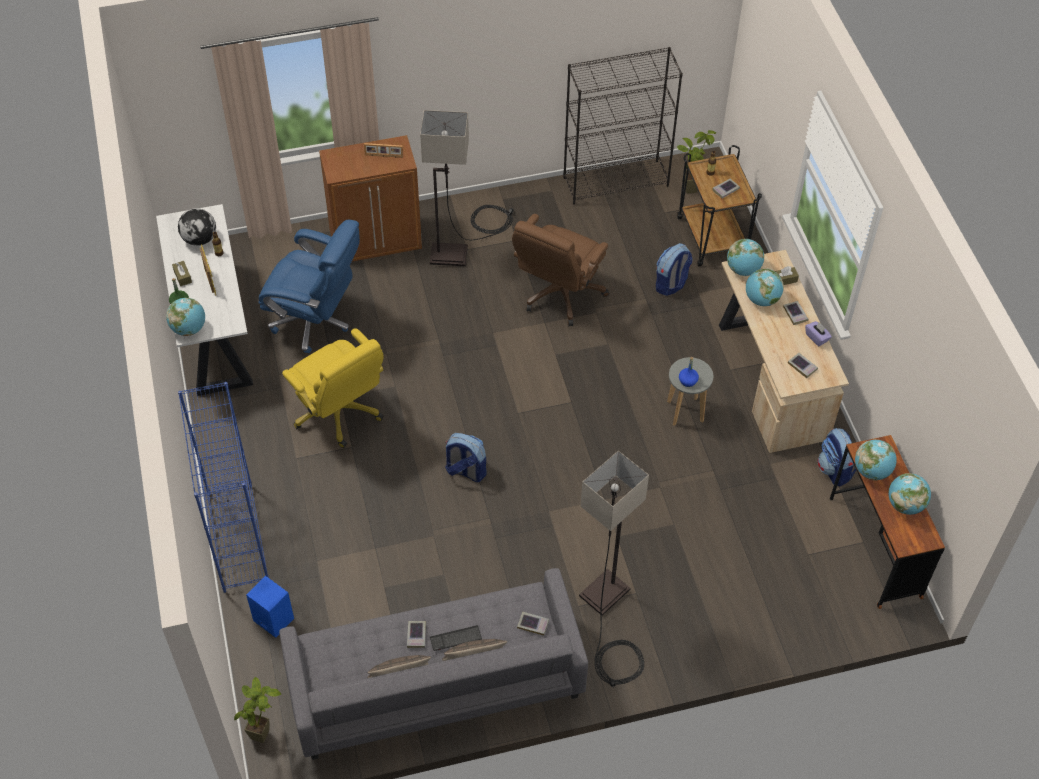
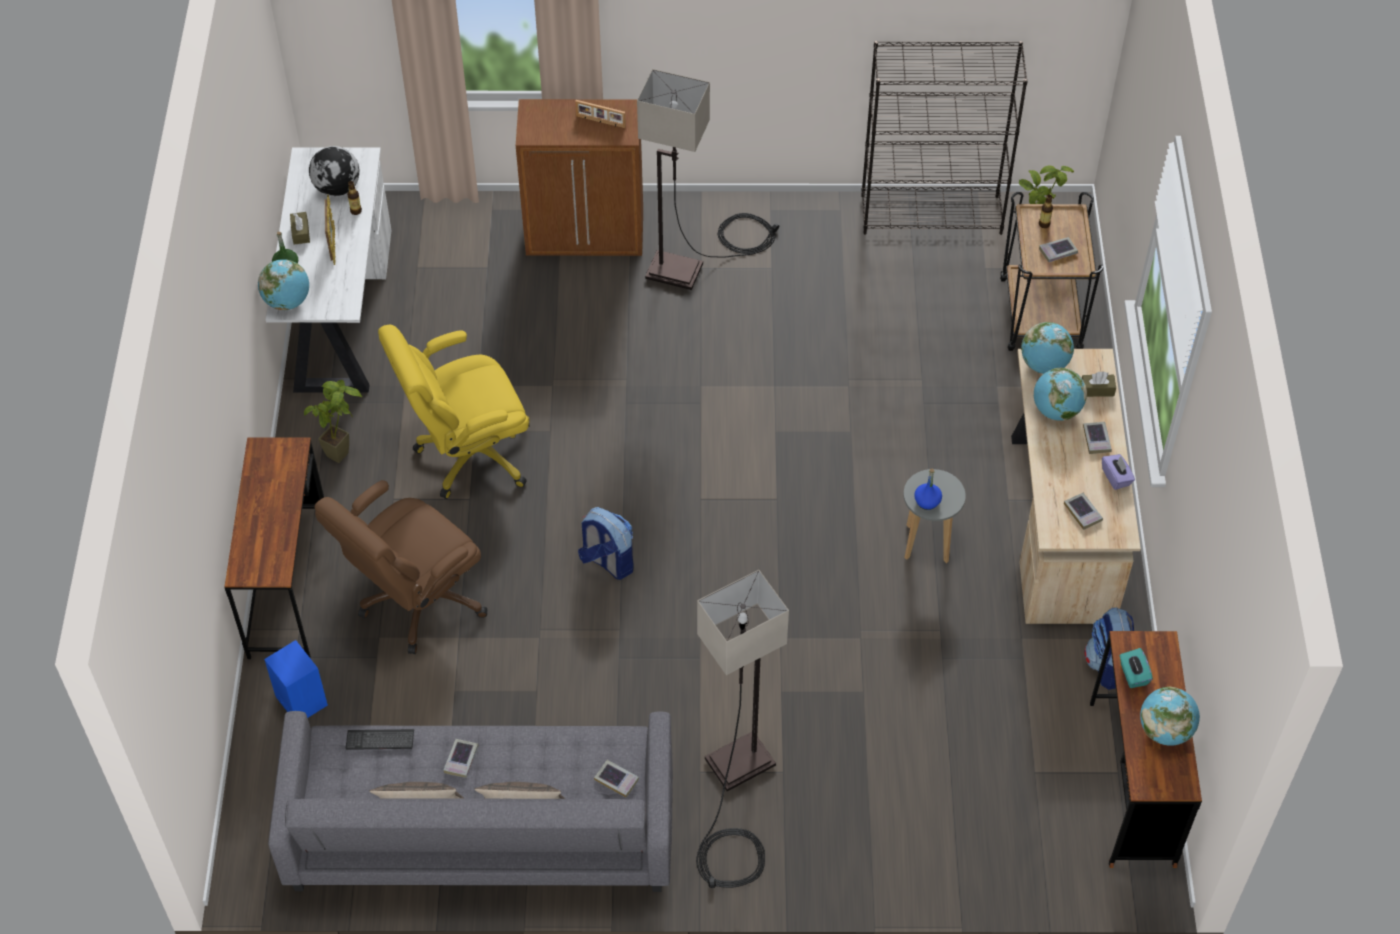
camera: 15 degrees right, 0 degrees up
blue bookcase [178,382,269,593] -> brown desk [224,437,324,659]
potted plant [234,677,281,743] -> potted plant moved to [304,379,362,463]
blue office chair [259,220,360,353] -> none
yellow office chair [282,328,384,448] -> yellow office chair turned 90 degrees clockwise [378,325,530,499]
keyboard [430,625,482,651] -> keyboard moved to [346,729,414,750]
brown office chair [512,214,609,327] -> brown office chair moved to [315,480,487,654]
backpack [656,243,693,296] -> none
globe [855,440,897,480] -> turquoise tissue box [1119,648,1153,688]

